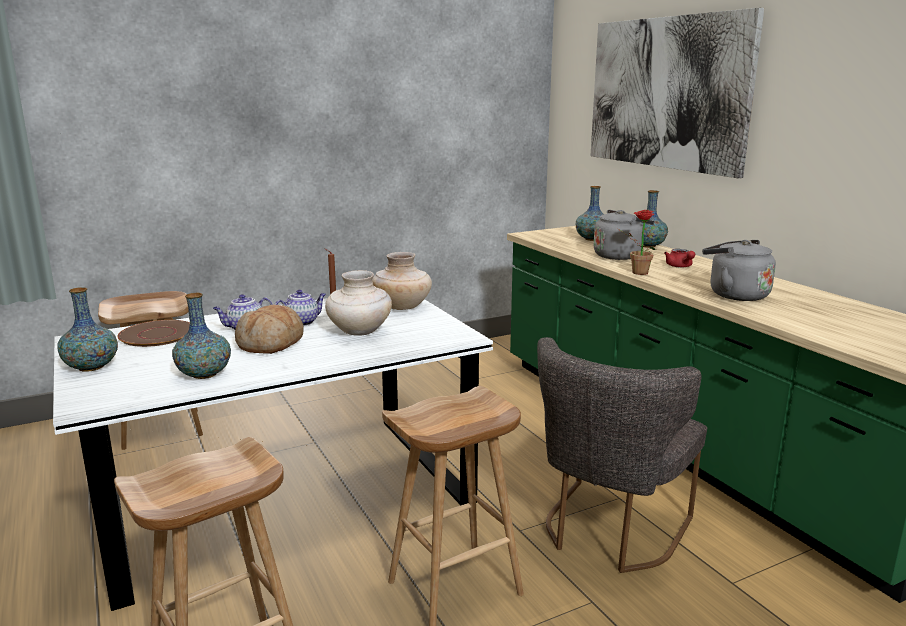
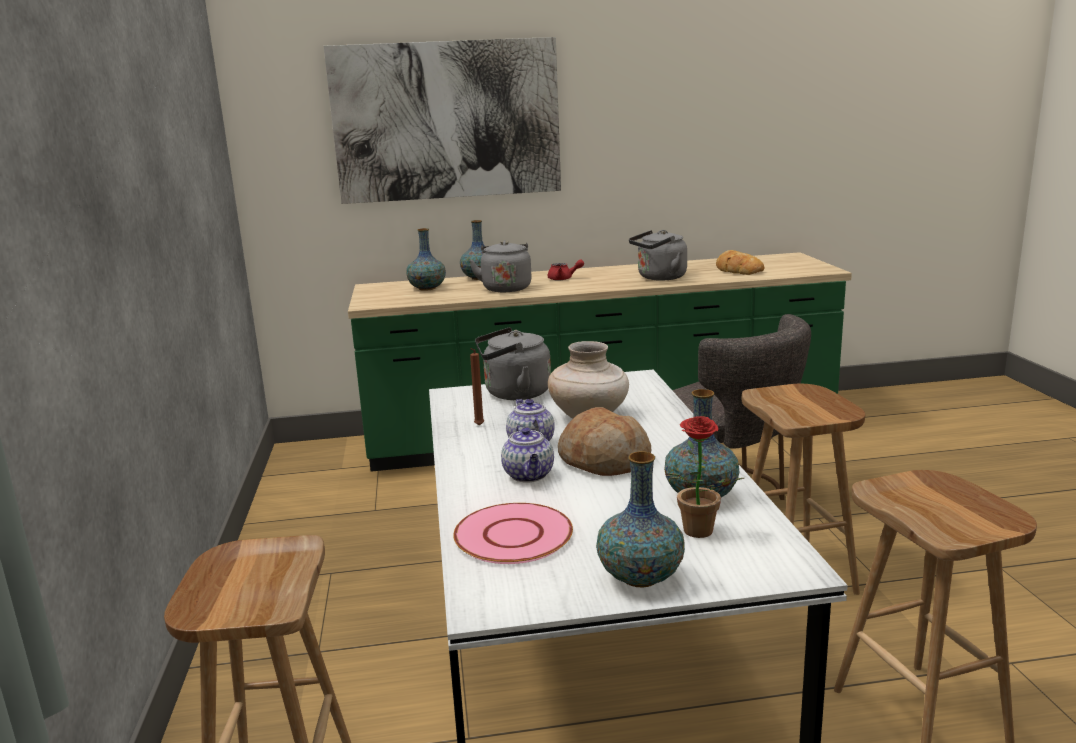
camera: 70 degrees left, 0 degrees up
brown plate [117,320,190,347] -> pink plate [453,503,573,564]
beige vase [372,252,432,310] -> grey kettle [475,327,551,400]
potted plant [618,210,656,275] -> potted plant moved to [667,416,744,538]
none -> bread [716,250,764,275]

